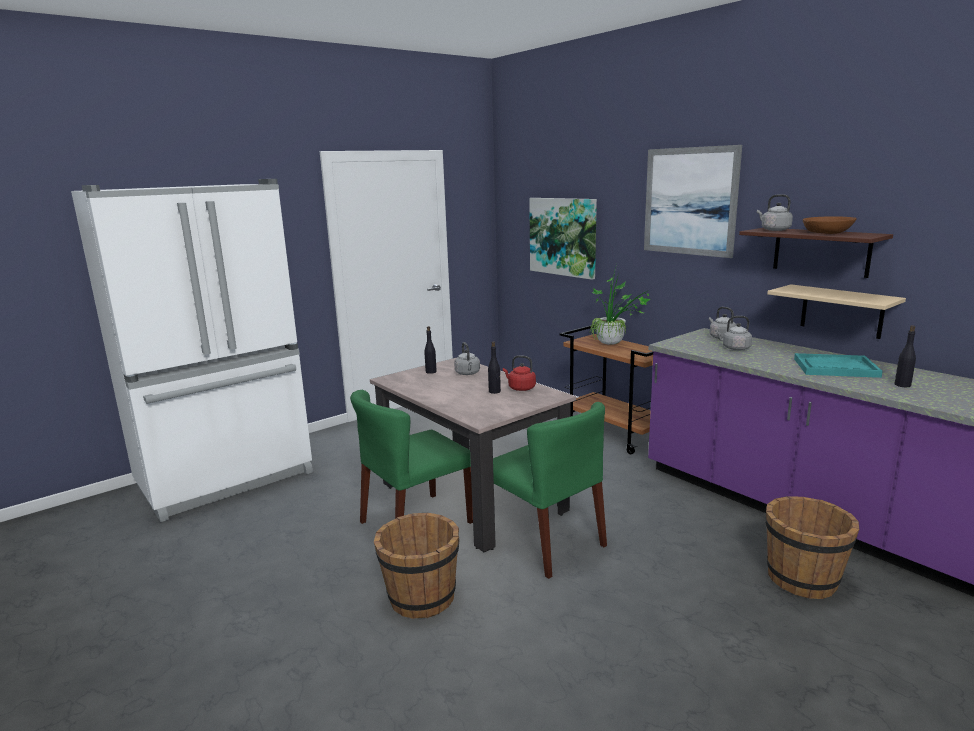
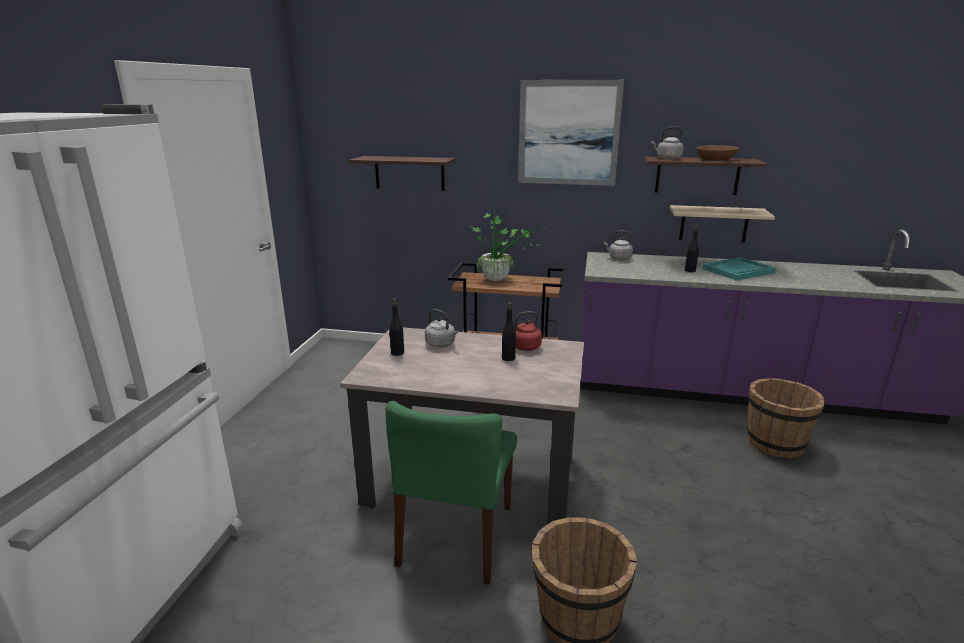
camera: 40 degrees left, 5 degrees up
green chair [493,402,607,579] -> none
picture [529,198,597,280] -> shelf [349,156,456,191]
grey kettle [715,316,752,350] -> none
black bottle [894,325,916,387] -> black bottle moved to [685,226,699,272]

